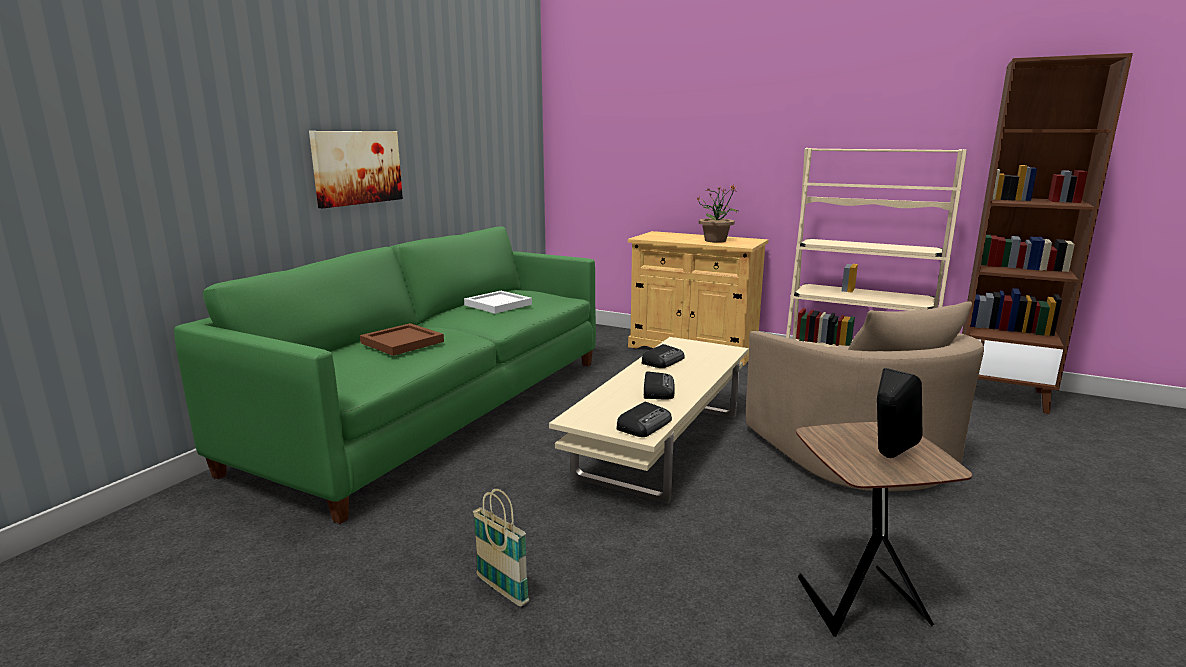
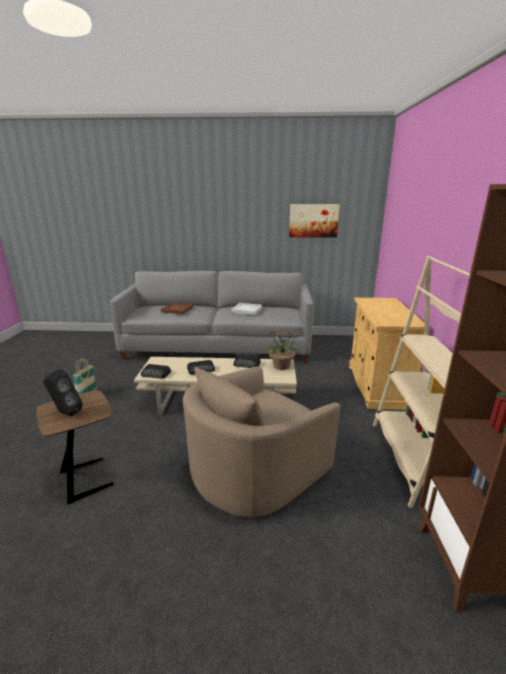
camera: 65 degrees right, 5 degrees up
green sofa [174,227,596,524] -> grey sofa [110,271,313,363]
picture [309,131,403,208] -> picture moved to [289,204,340,238]
potted plant [697,184,738,243] -> potted plant moved to [266,328,301,370]

